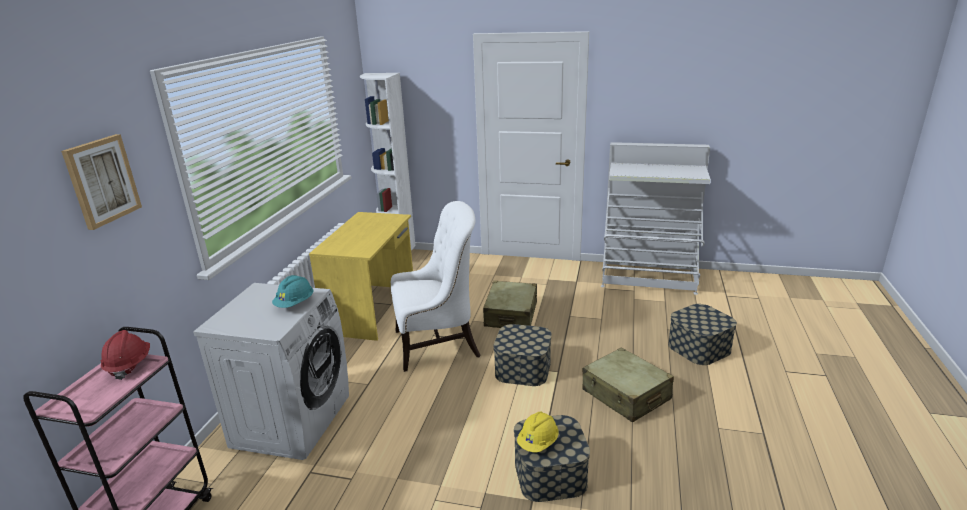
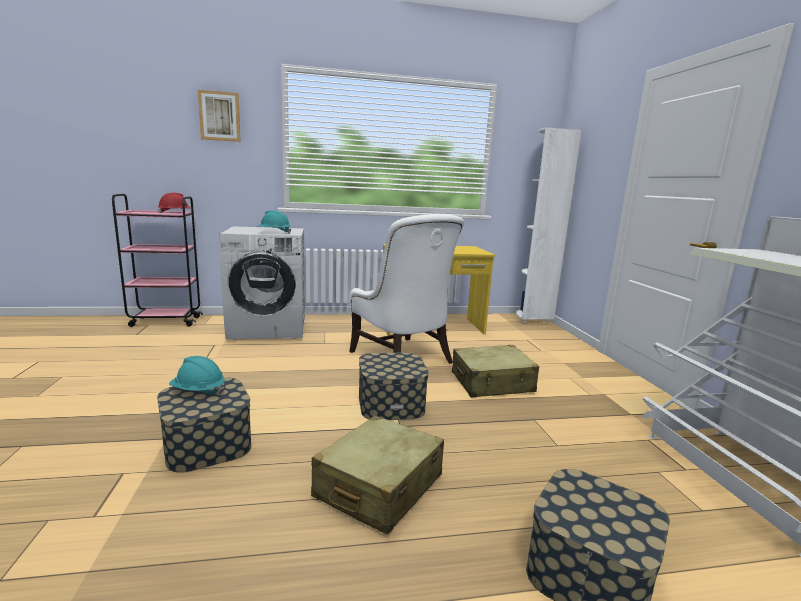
camera: 65 degrees right, 10 degrees down
yellow hard hat [517,412,559,452] -> turquoise hard hat [169,356,225,394]

